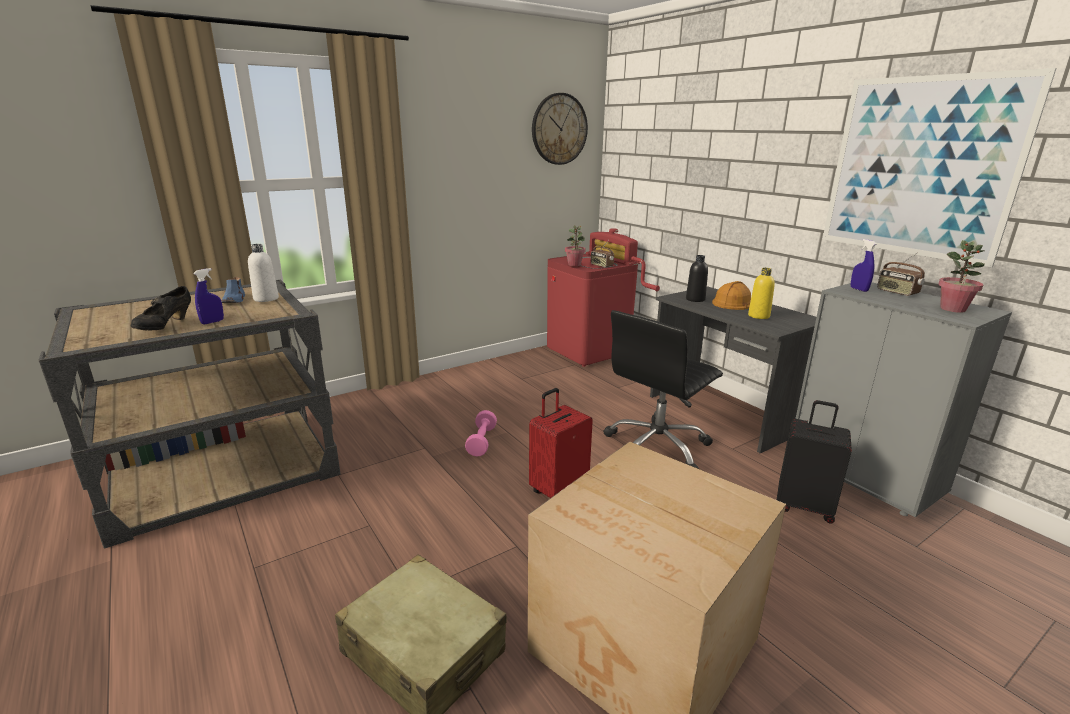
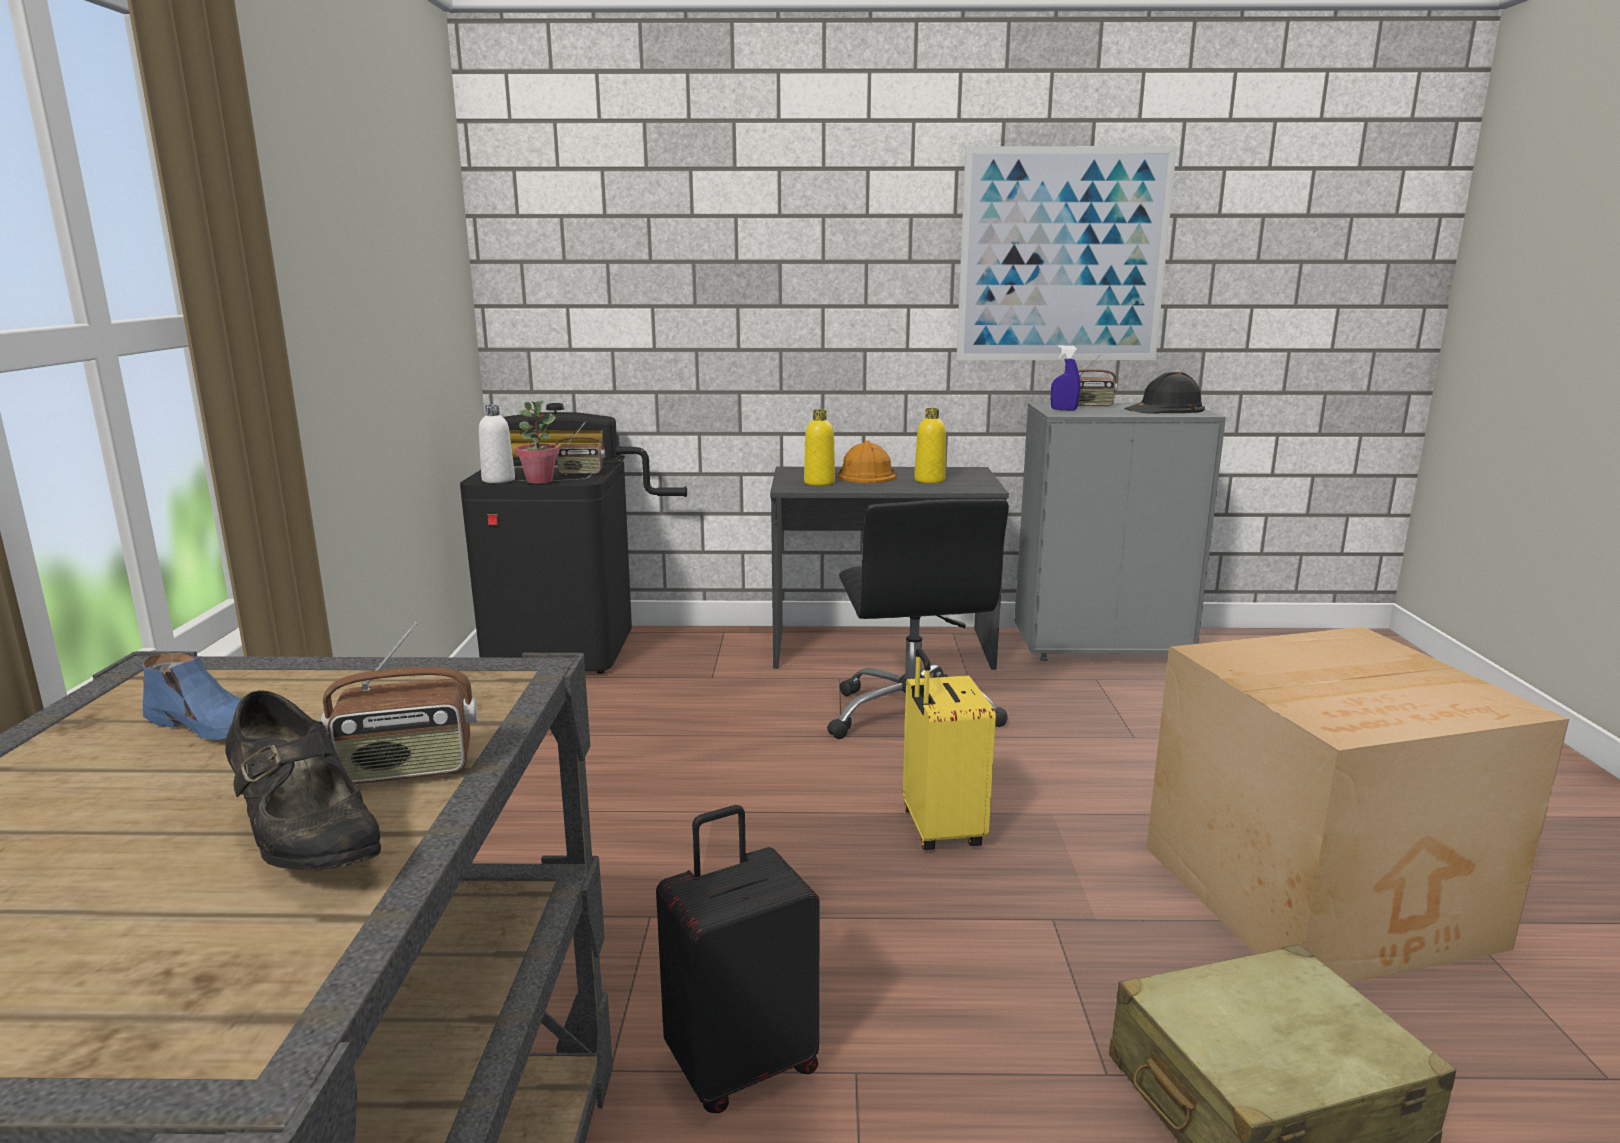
camera: 55 degrees left, 5 degrees down
blue spray bottle [193,268,224,324] -> radio [321,622,477,784]
white bottle [248,244,279,302] -> white bottle moved to [479,405,515,483]
pink dumbbell [465,410,497,457] -> none
red suitcase [529,388,593,498] -> yellow suitcase [903,648,996,850]
wall clock [532,93,588,165] -> none
red washing machine [547,228,660,367] -> black washing machine [460,403,687,674]
black bottle [686,255,708,302] -> yellow bottle [804,409,835,486]
black suitcase [777,400,852,524] -> black suitcase moved to [656,805,820,1113]
potted plant [938,240,985,313] -> black hard hat [1125,372,1205,414]

